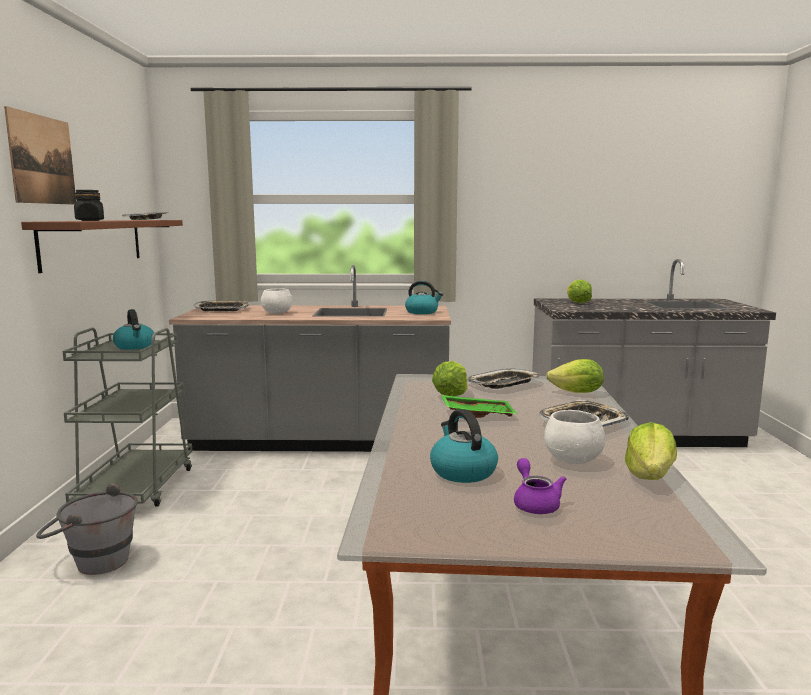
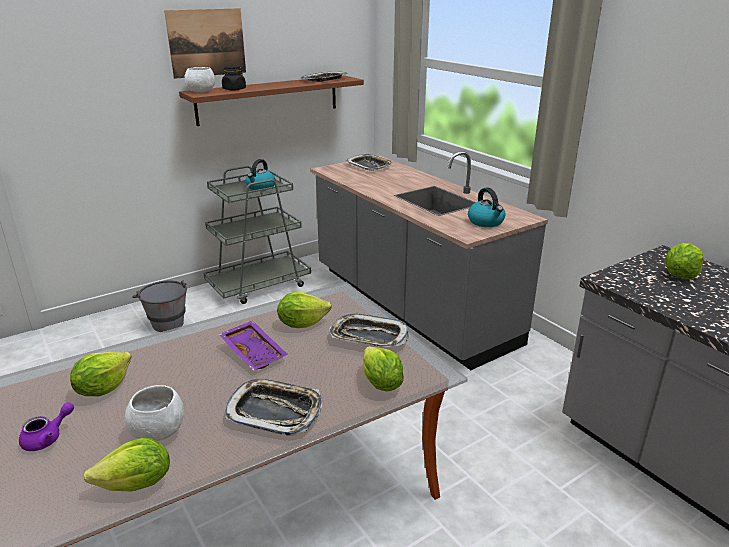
camera: 55 degrees right, 15 degrees up
white bowl [261,288,292,314] -> white bowl moved to [184,67,215,93]
kettle [430,409,498,483] -> lettuce [70,352,132,396]
green tray [441,395,517,418] -> purple tray [219,321,288,371]

